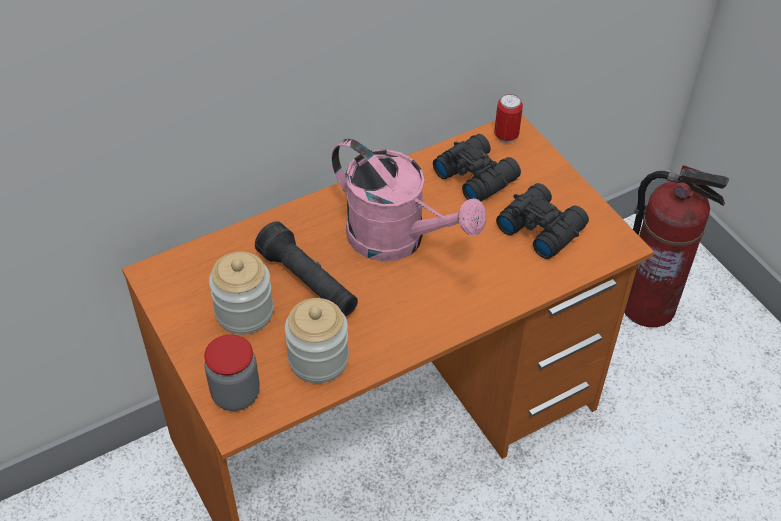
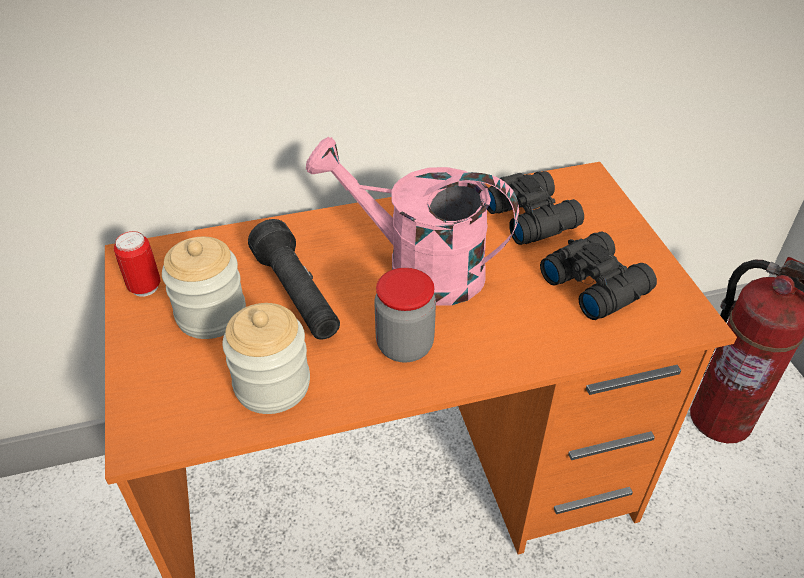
camera: 15 degrees right, 5 degrees down
jar [204,334,260,411] -> jar moved to [374,268,436,363]
pink watering can [332,139,487,262] -> pink watering can turned 150 degrees clockwise [306,137,519,306]
can [494,94,523,143] -> can moved to [114,231,160,297]

